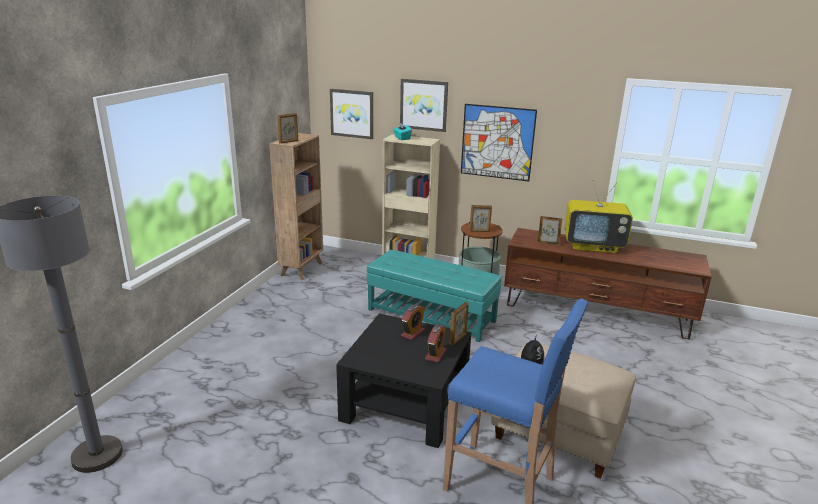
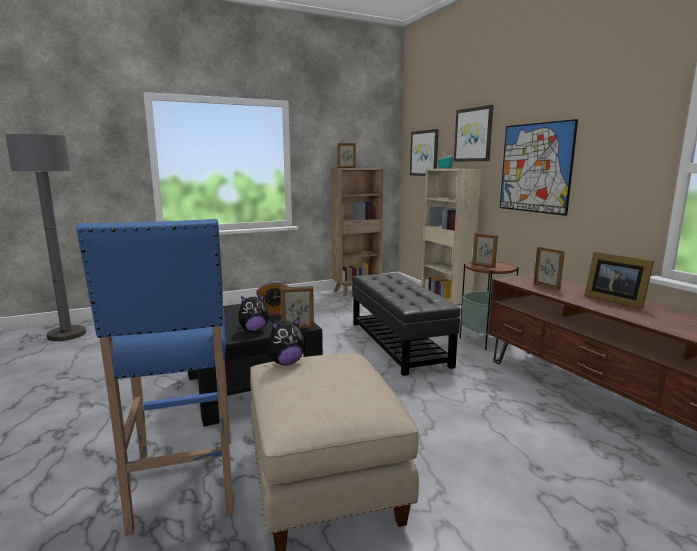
camera: 45 degrees right, 10 degrees down
turquoise ottoman [367,250,502,342] -> black ottoman [352,273,460,376]
alarm clock [425,324,446,363] -> plush toy [238,293,269,332]
television [565,180,633,253] -> picture frame [584,252,654,309]

